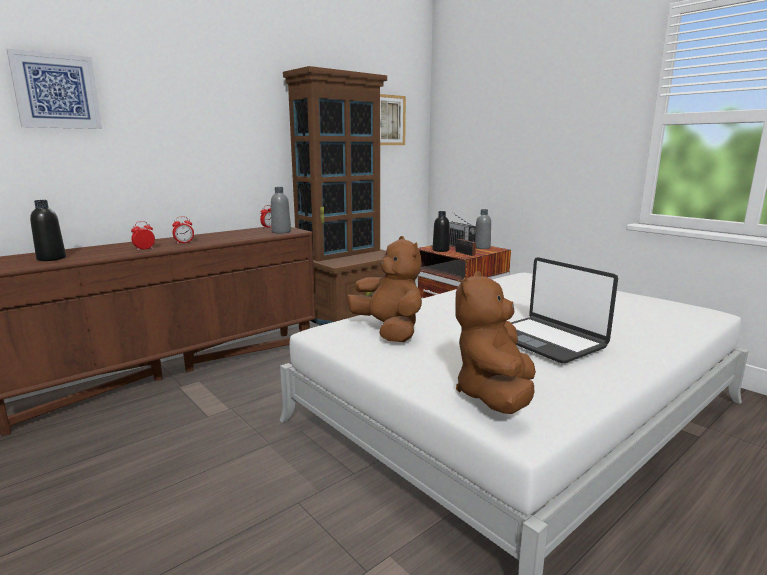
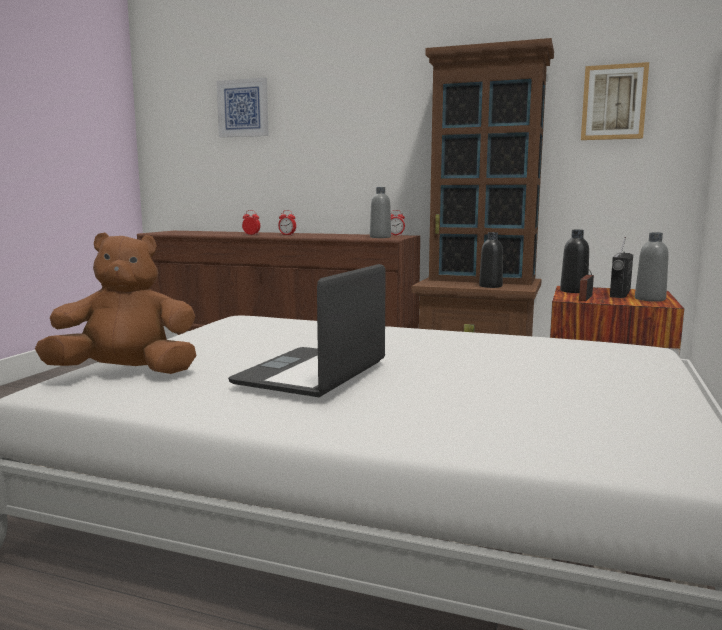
camera: 60 degrees right, 5 degrees down
black bottle [30,200,66,261] -> black bottle moved to [479,232,503,288]
brown plush toy [347,236,422,342] -> none

